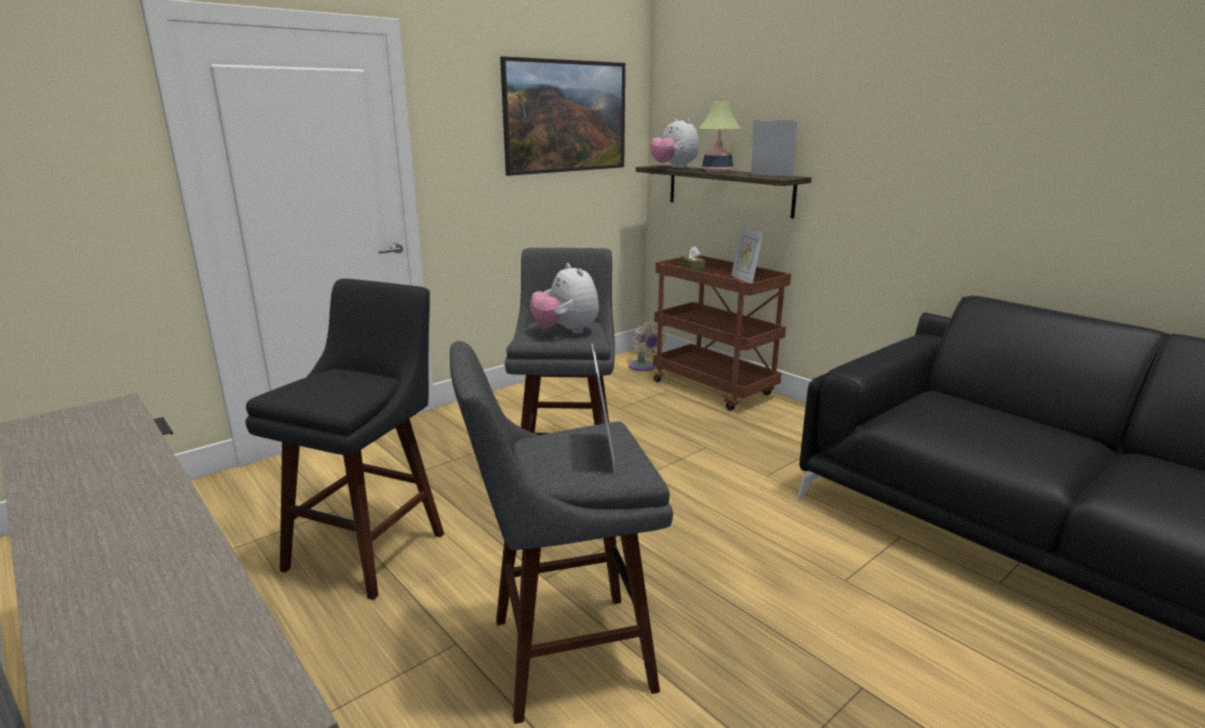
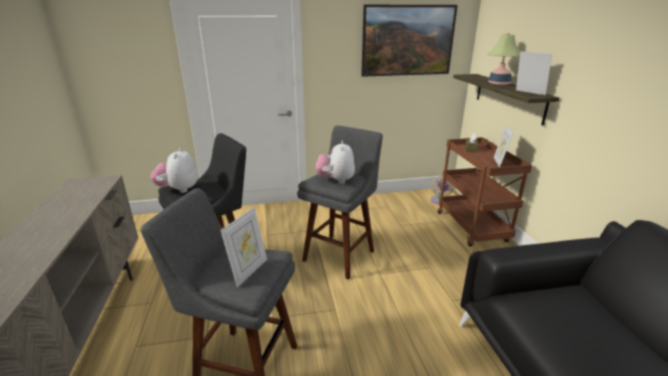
camera: 30 degrees right, 5 degrees up
plush toy [650,118,699,168] -> plush toy moved to [151,148,198,193]

